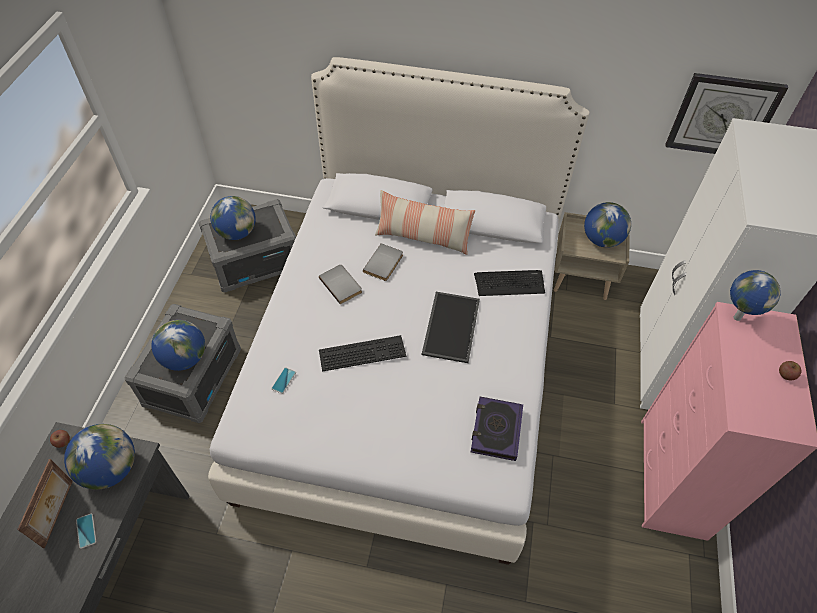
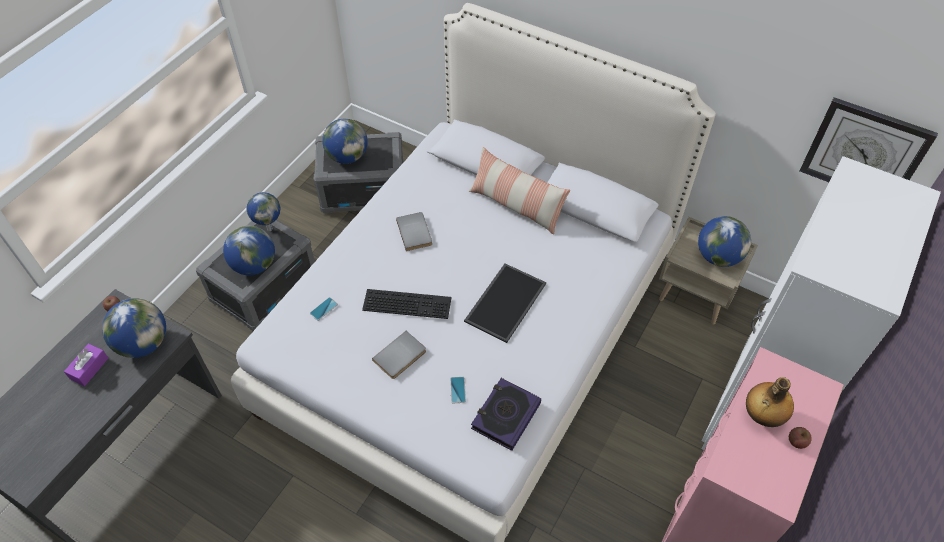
camera: 20 degrees right, 0 degrees up
picture frame [17,459,73,549] -> purple tissue box [64,344,108,386]
phone [76,514,96,549] -> phone moved to [450,377,466,403]
grey book [363,243,403,281] -> grey book moved to [372,331,426,379]
keyboard [474,270,545,296] -> none
globe [730,270,781,321] -> globe moved to [247,192,280,231]
none -> bottle [746,377,794,427]

